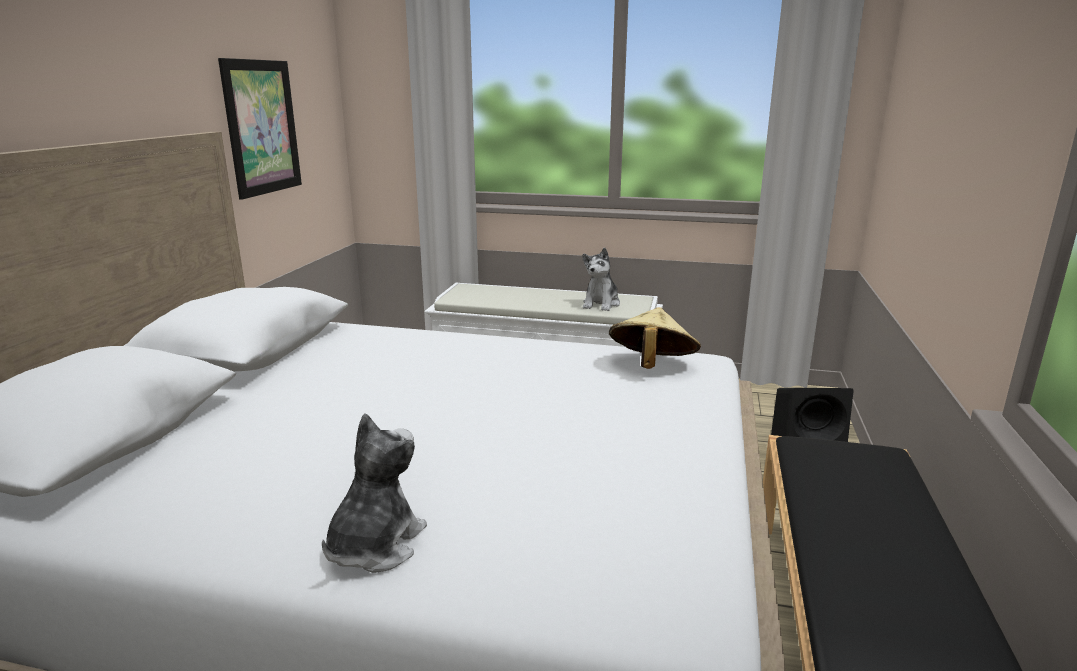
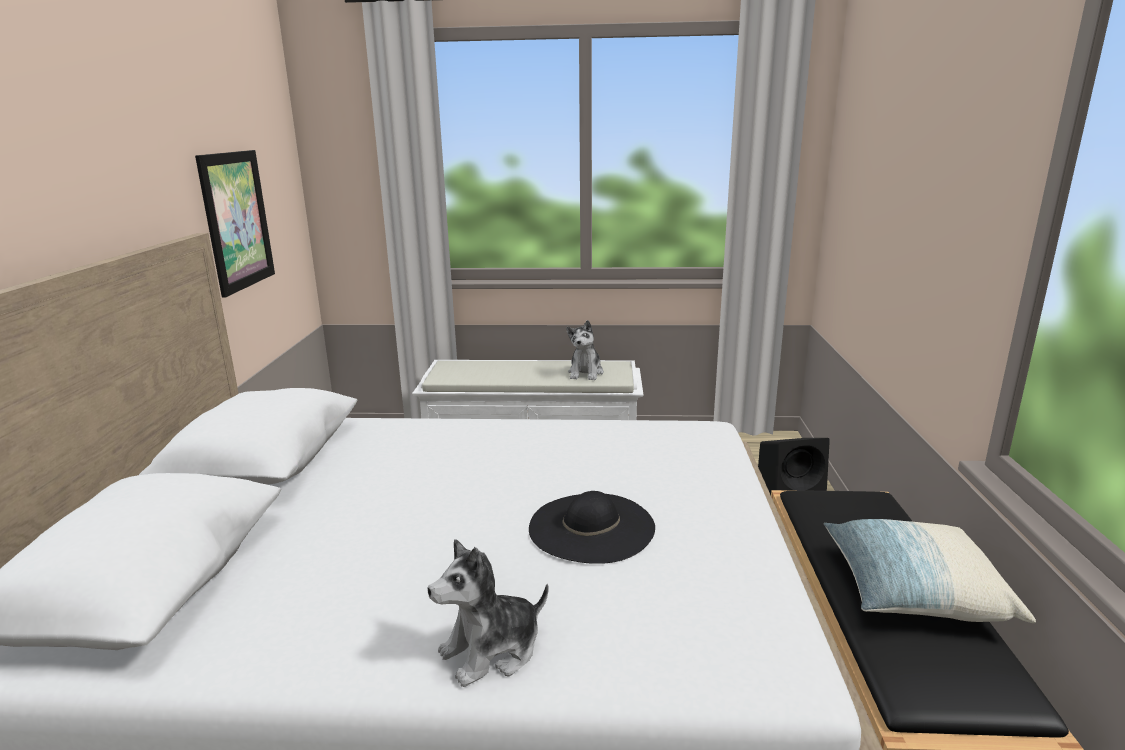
camera: 10 degrees left, 0 degrees up
plush toy [322,413,427,573] -> plush toy turned 135 degrees counterclockwise [428,539,548,687]
beige hat [609,307,701,369] -> none
none -> black hat [529,491,655,564]
none -> pillow [824,519,1036,623]

